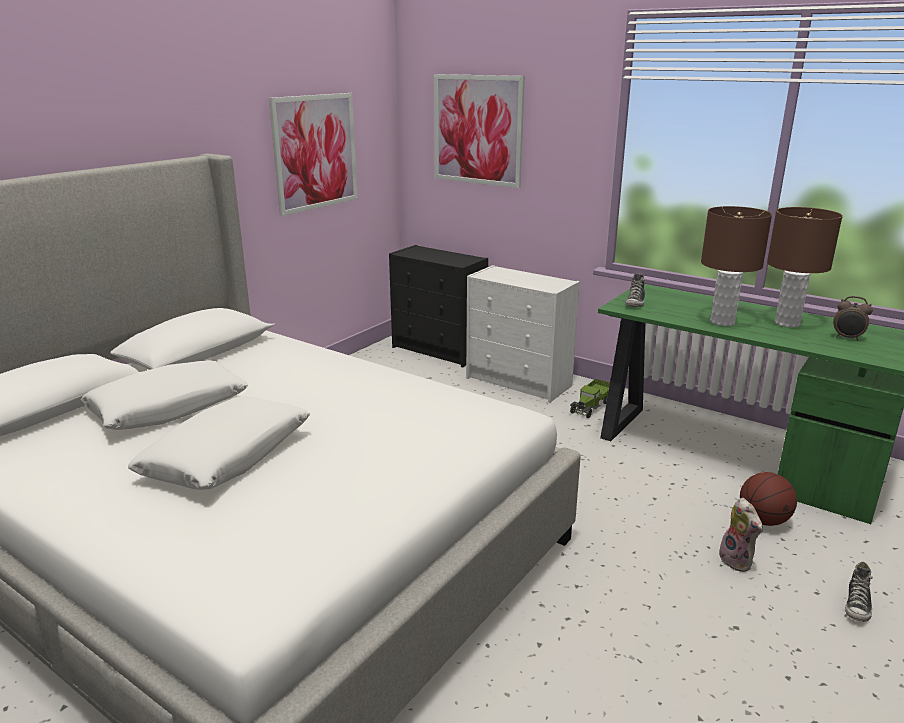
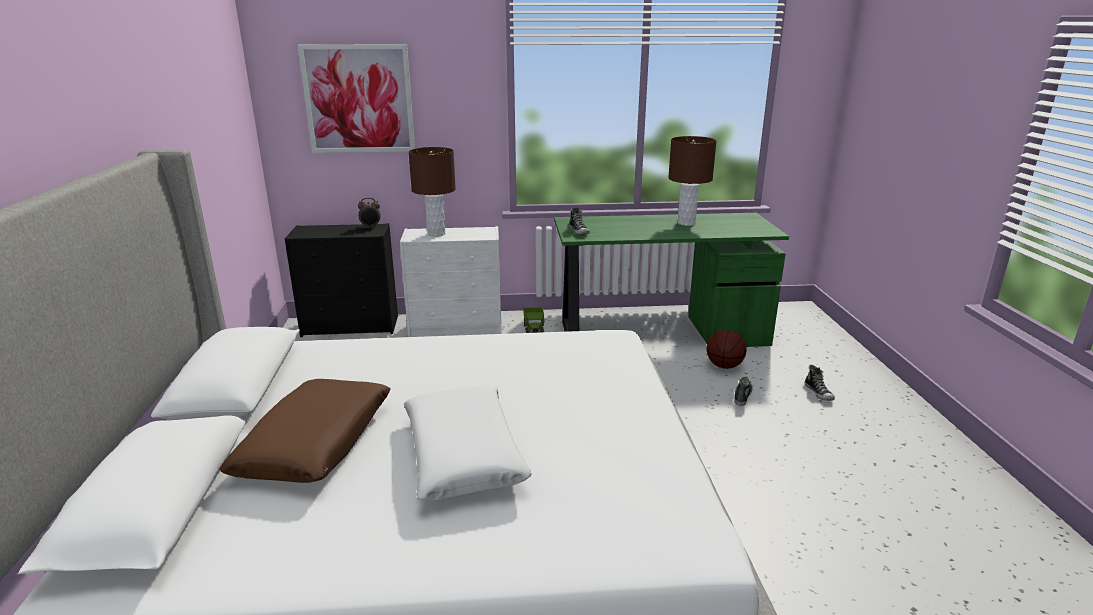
camera: 40 degrees left, 0 degrees up
white pillow [81,360,248,430] -> brown pillow [220,379,391,483]
picture [269,93,358,216] -> none
brown table lamp [701,206,772,326] -> brown table lamp moved to [408,147,456,237]
plush toy [719,498,763,572] -> shoe [734,377,753,406]
alarm clock [833,296,873,341] -> alarm clock moved to [358,198,381,228]

